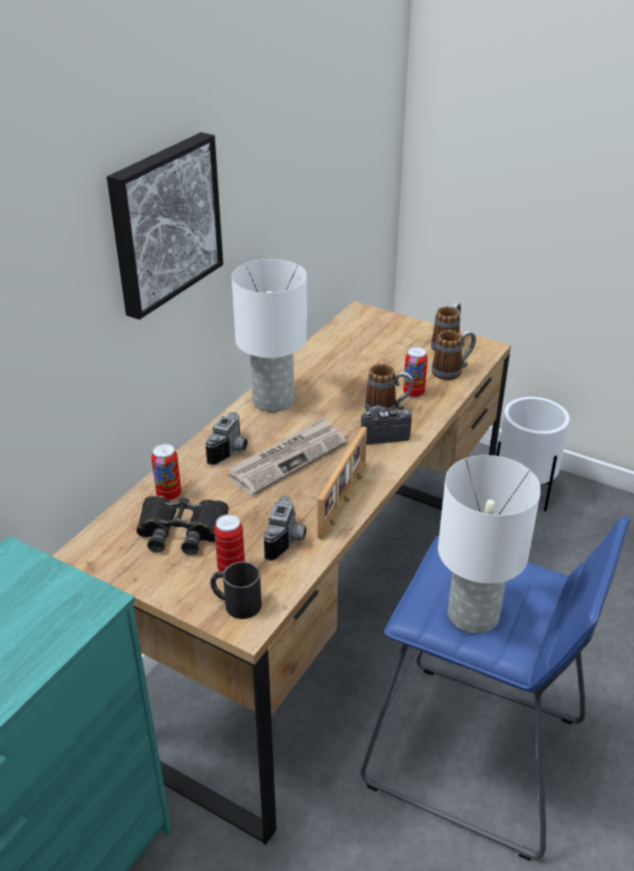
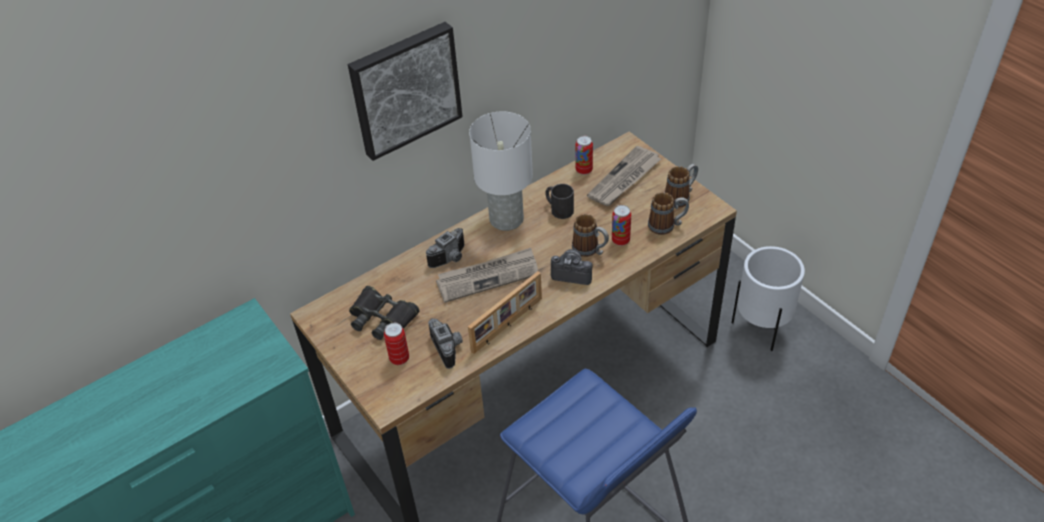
camera: 25 degrees right, 10 degrees up
can [151,443,181,501] -> can moved to [575,136,593,175]
black mug [210,562,262,619] -> black mug moved to [545,184,574,219]
camera [263,496,306,561] -> camera turned 60 degrees counterclockwise [428,318,463,369]
white table lamp [438,455,541,634] -> none
none -> newspaper [587,146,661,206]

